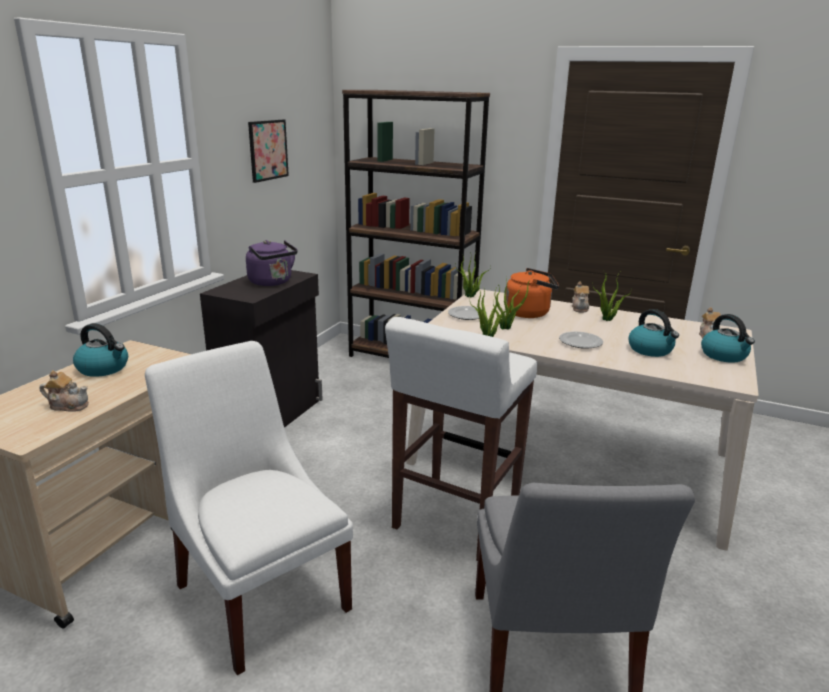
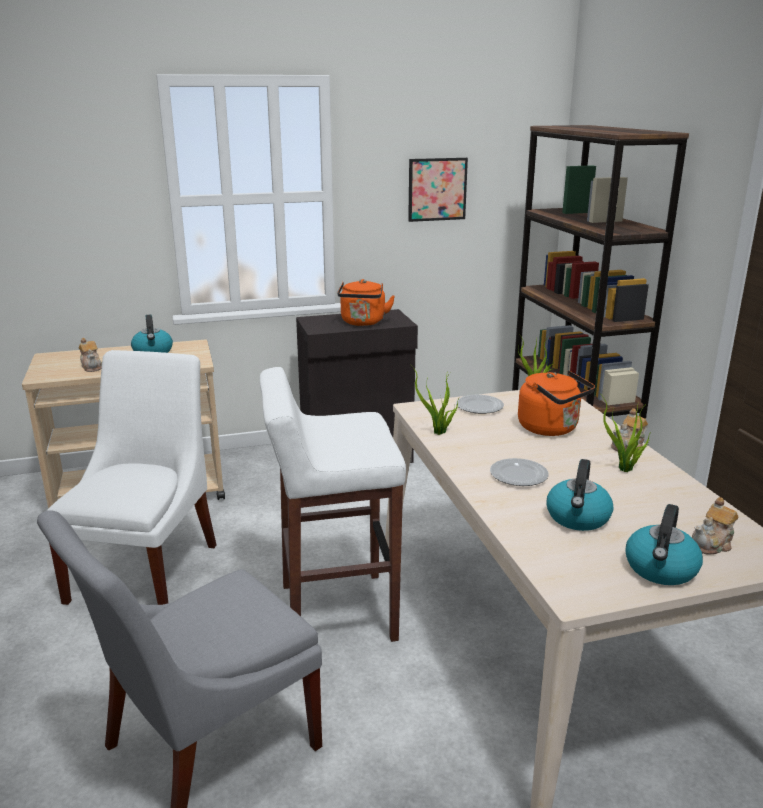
camera: 50 degrees right, 0 degrees up
purple kettle [246,240,298,286] -> orange kettle [337,279,395,326]
potted plant [493,276,534,329] -> none

